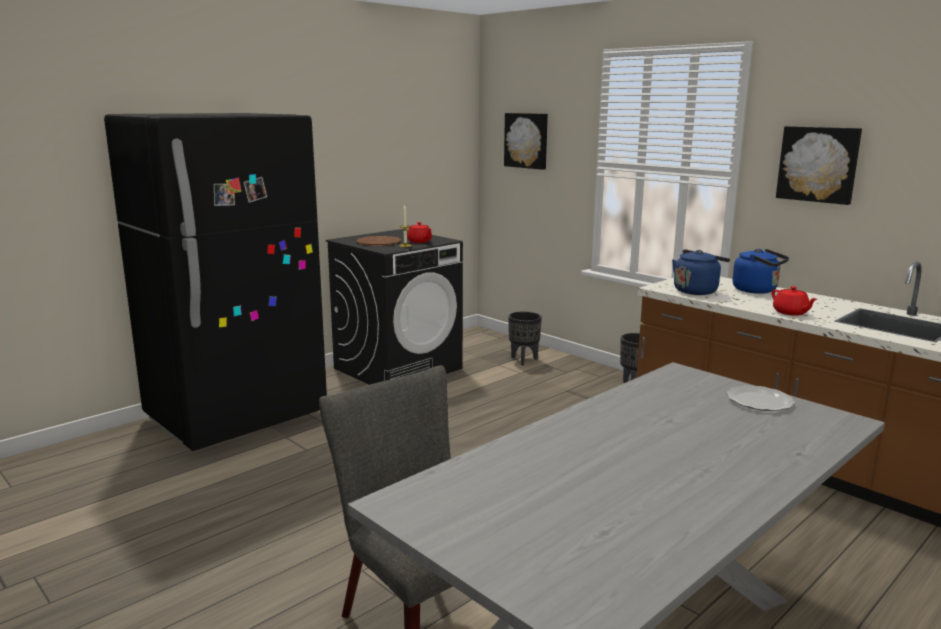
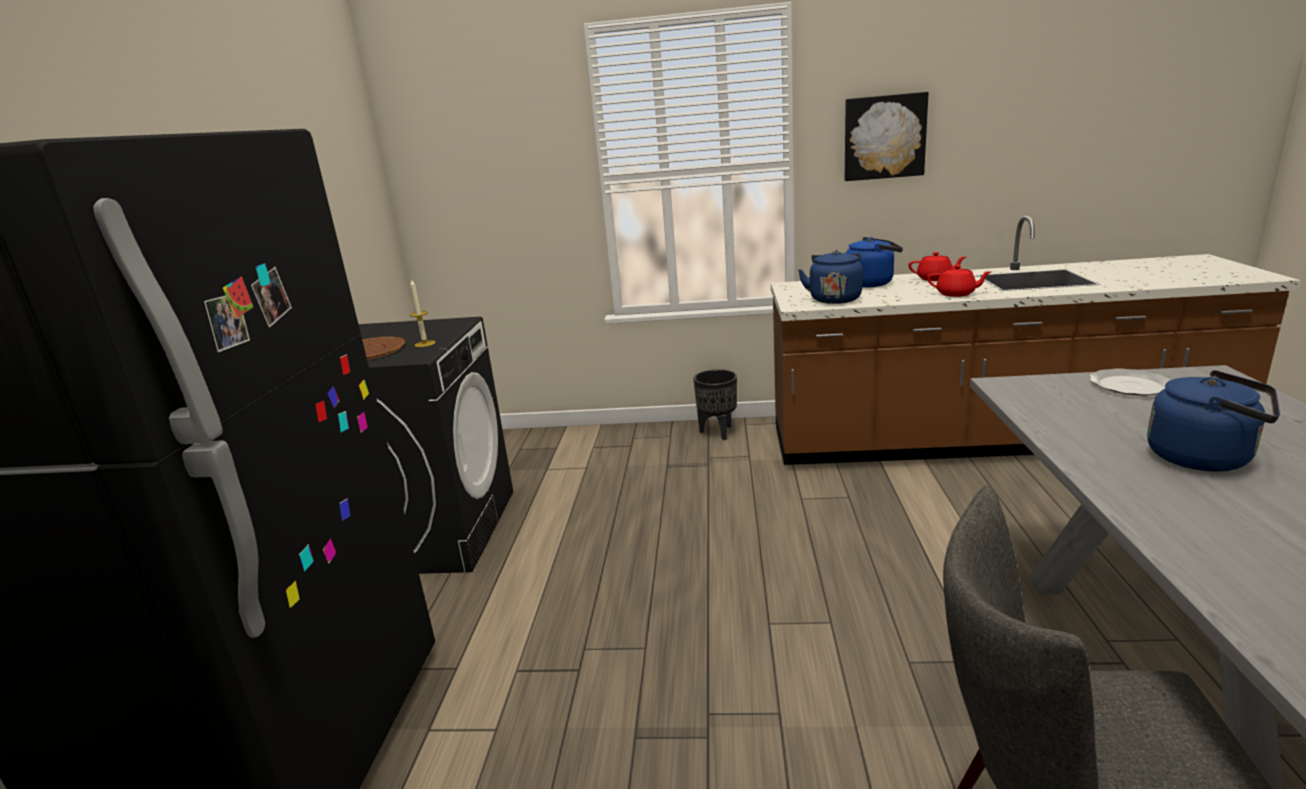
camera: 40 degrees left, 5 degrees up
red teapot [407,222,432,243] -> red teapot moved to [908,252,966,281]
picture [504,113,548,170] -> none
black planter [508,311,542,365] -> none
none -> blue kettle [1147,370,1280,472]

